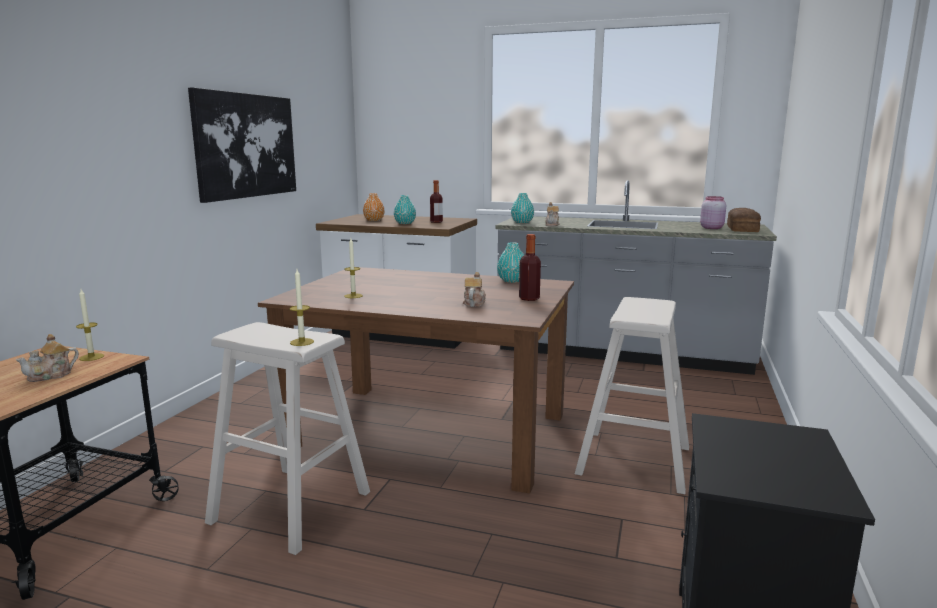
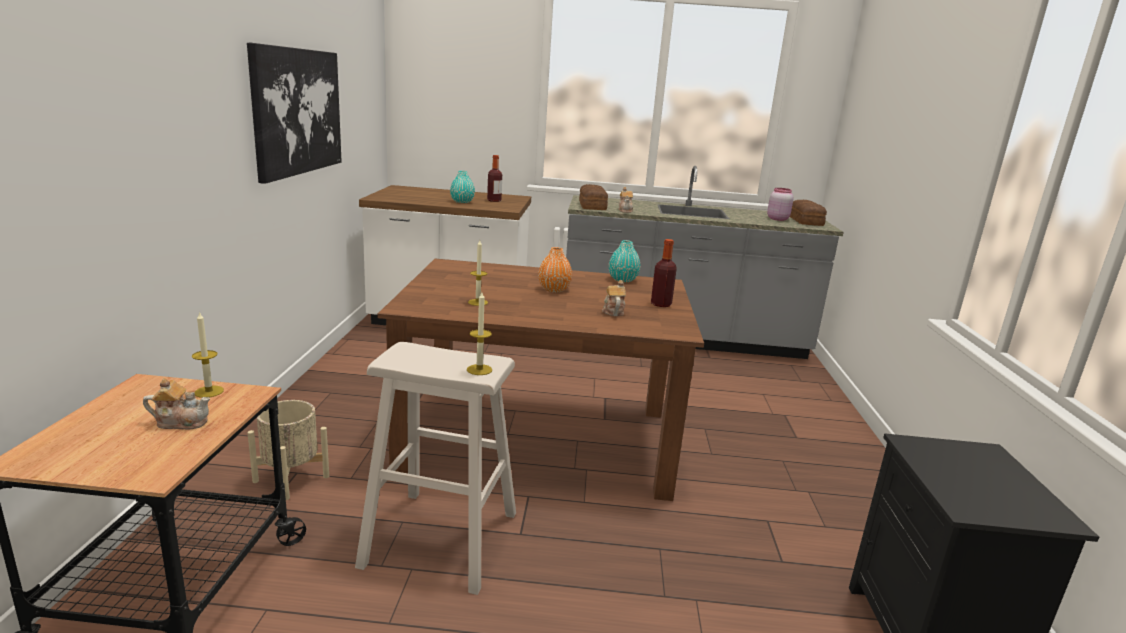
camera: 15 degrees left, 5 degrees up
teapot [15,334,79,382] -> teapot turned 120 degrees counterclockwise [143,378,210,429]
orange vase [363,193,385,221] -> orange vase moved to [538,247,572,292]
turquoise vase [511,193,534,223] -> bread [579,184,608,210]
beige stool [575,297,689,494] -> none
none -> beige planter [247,400,329,500]

